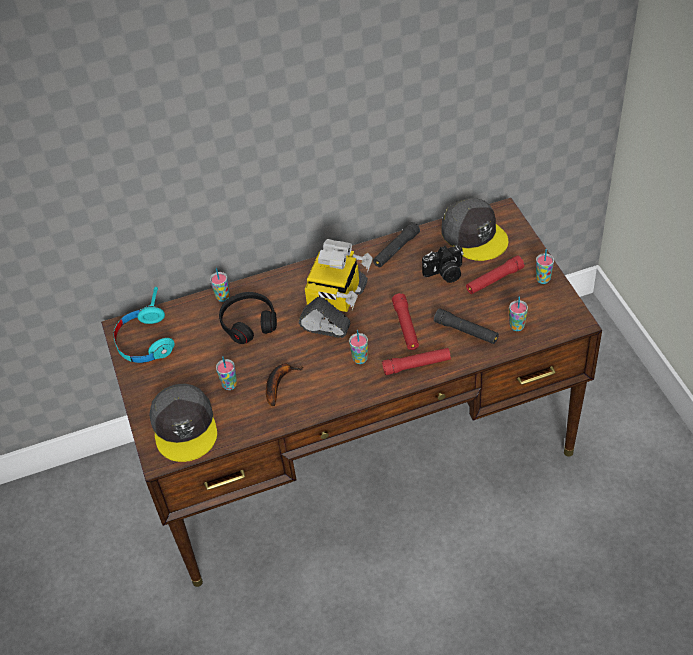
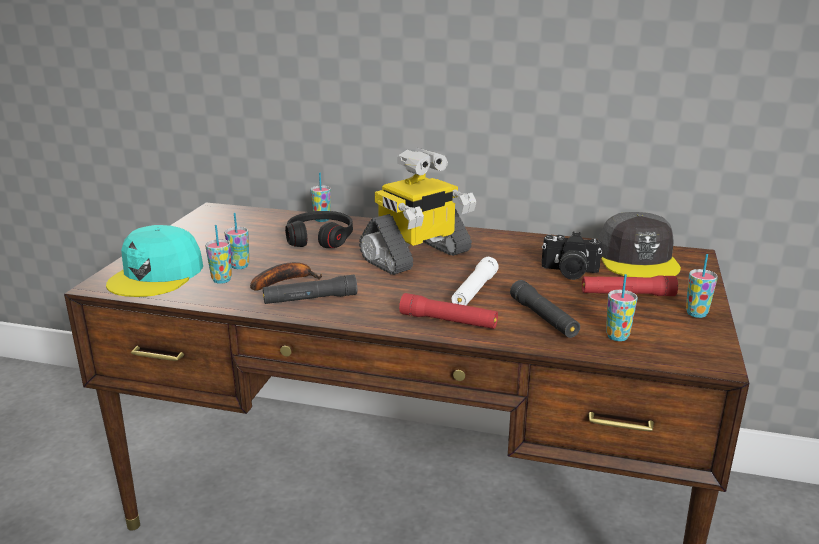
camera: 30 degrees right, 25 degrees down
turquoise headphones [113,287,175,363] -> none
grey cap [149,383,217,462] -> turquoise cap [106,225,203,297]
cup [349,330,368,364] -> cup moved to [205,225,232,284]
black flashlight [373,222,420,267] -> black flashlight moved to [263,275,357,304]
red flashlight [392,293,419,350] -> white flashlight [451,257,499,305]

